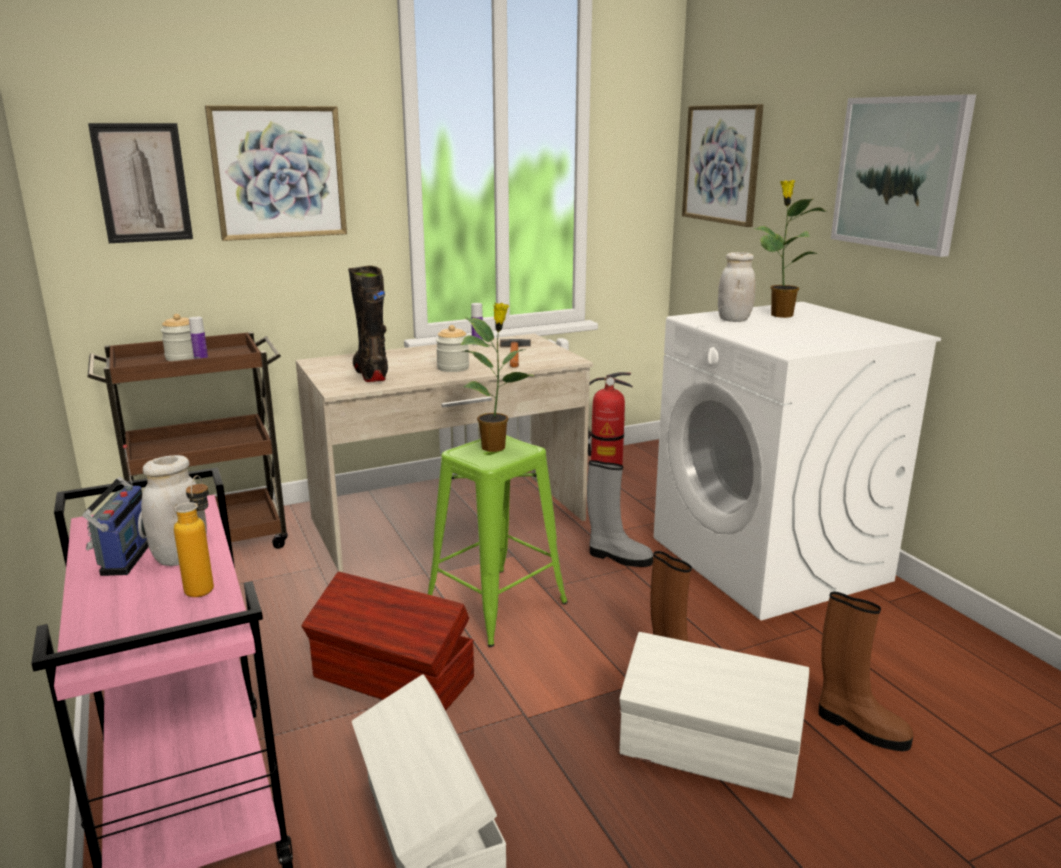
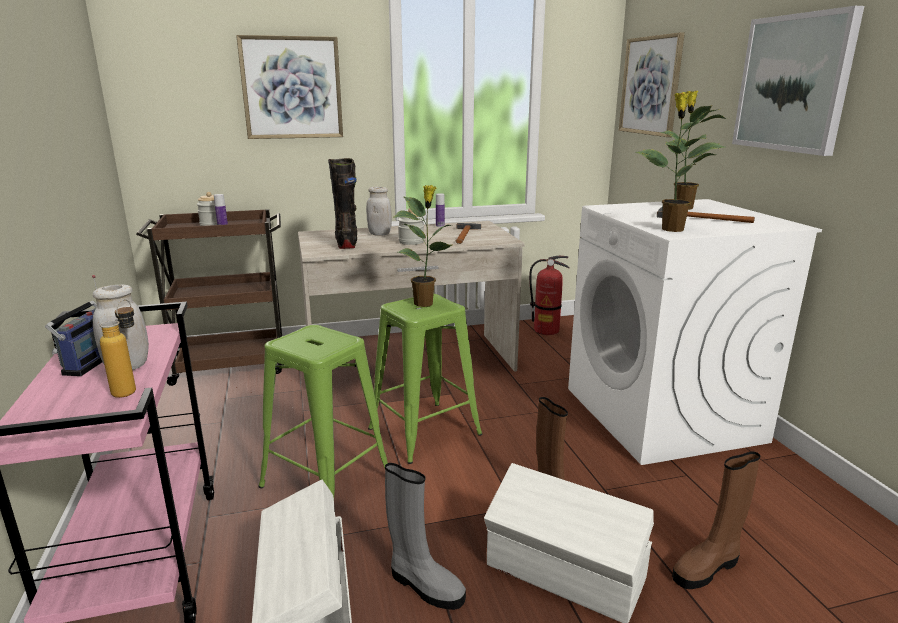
camera: 10 degrees right, 0 degrees up
picture [88,123,193,243] -> none
brown storage box [301,571,474,711] -> green stool [258,325,388,497]
grey boot [587,460,653,567] -> grey boot moved to [385,463,466,610]
white jar [718,252,756,322] -> white jar moved to [366,187,392,236]
brown boot [818,591,913,751] -> brown boot turned 105 degrees clockwise [672,452,760,589]
none -> potted plant [636,92,725,232]
none -> hammer [657,207,755,223]

